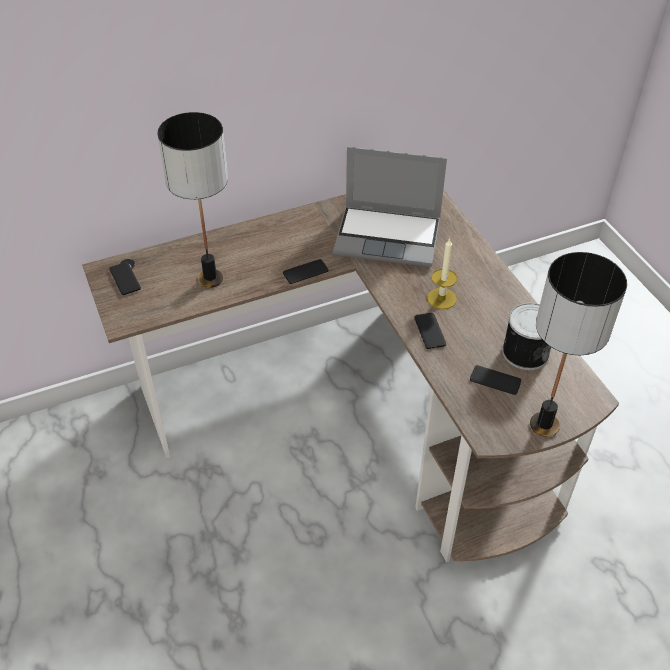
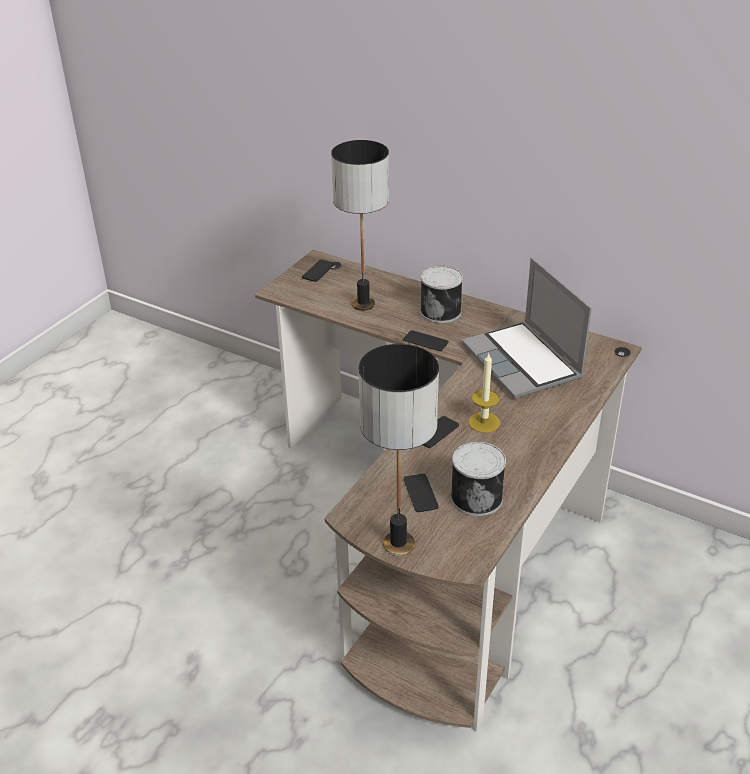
camera: 55 degrees right, 10 degrees down
none -> can [420,266,463,323]

